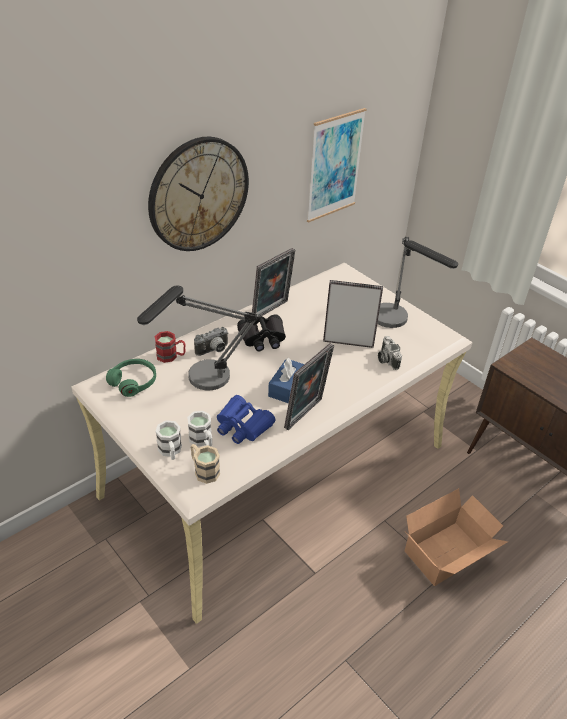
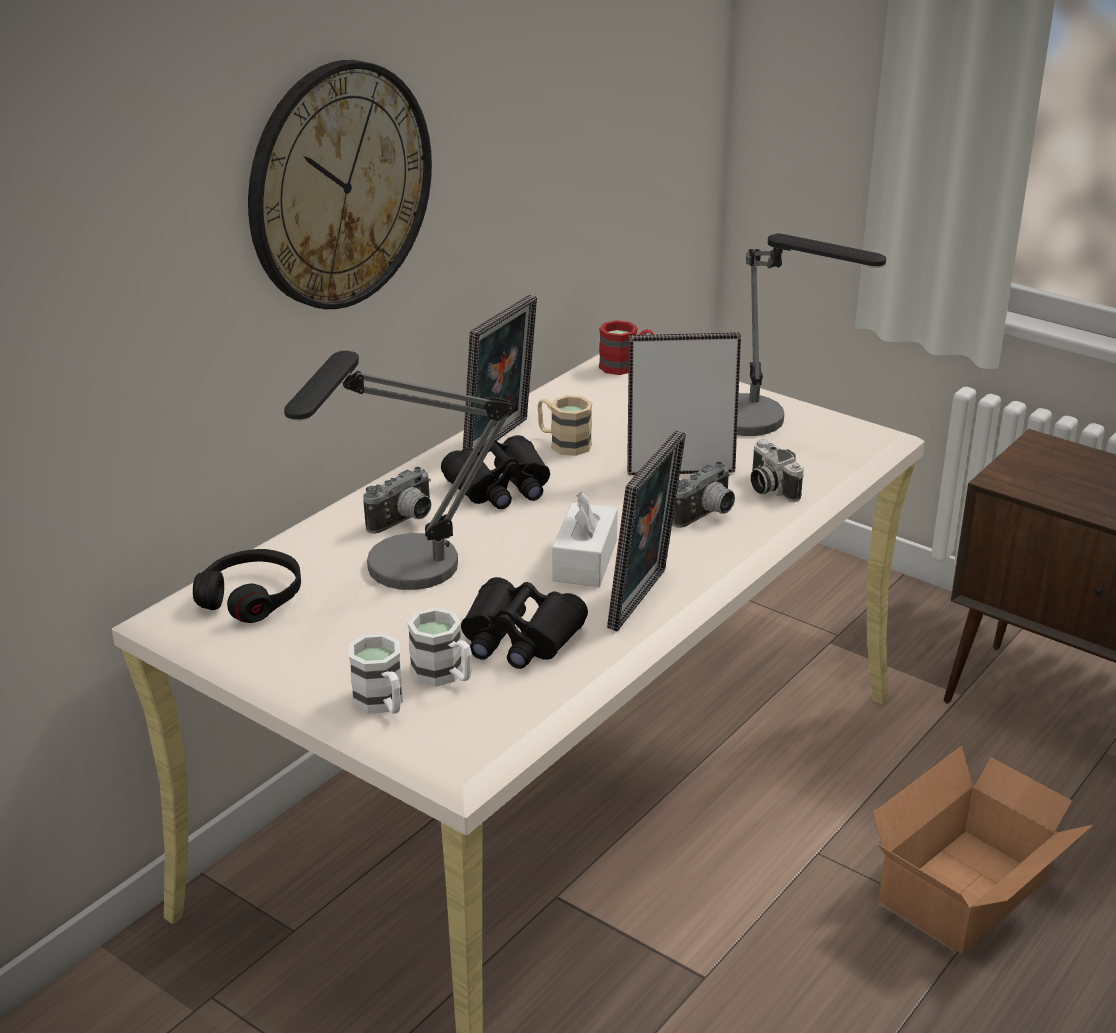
camera: 10 degrees left, 10 degrees down
green headphones [106,359,156,397] -> black headphones [193,549,301,623]
red mug [155,331,186,363] -> red mug moved to [599,320,654,375]
beige mug [191,444,220,484] -> beige mug moved to [537,395,592,456]
blue binoculars [217,395,275,444] -> black binoculars [461,577,588,669]
blue tissue box [268,357,304,403] -> white tissue box [552,492,618,587]
picture [307,108,366,223] -> none
none -> camera [672,461,735,528]

